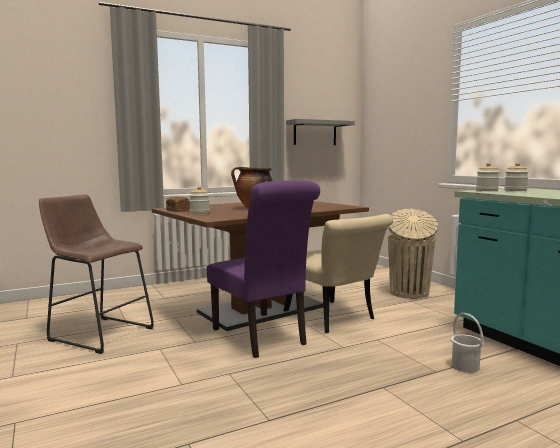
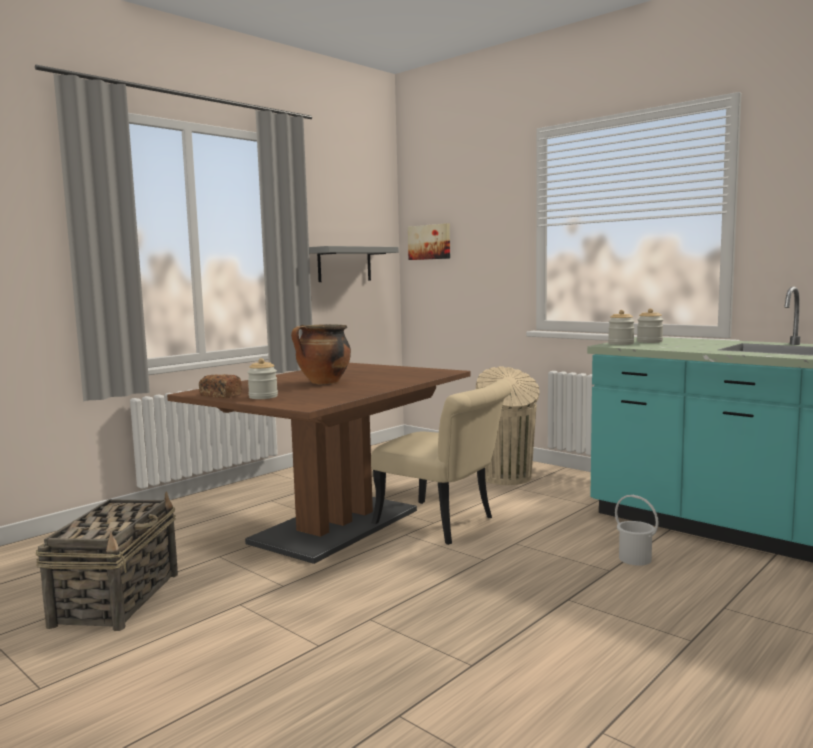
camera: 20 degrees left, 0 degrees up
brown stool [39,194,154,354] -> basket [36,492,178,631]
purple chair [207,180,320,358] -> none
none -> picture [408,223,450,260]

